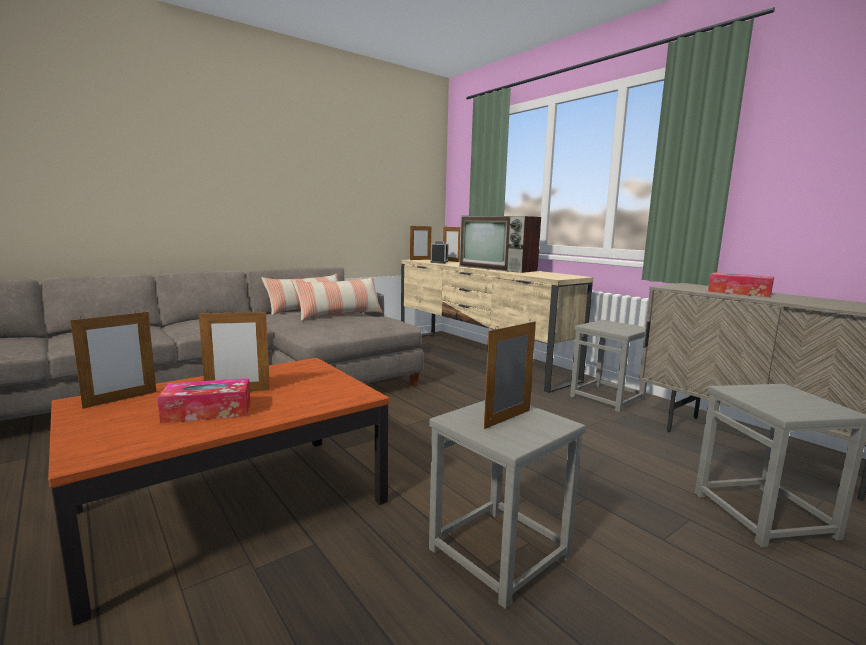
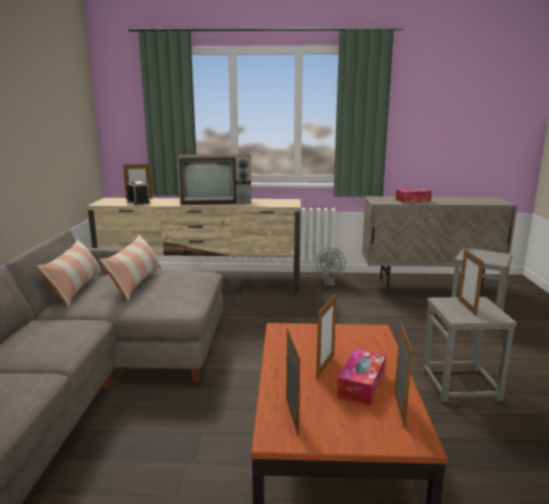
camera: 50 degrees left, 5 degrees up
picture frame [410,226,432,260] -> picture frame moved to [395,322,412,428]
grey stool [570,320,647,412] -> grey fan [316,248,346,285]

